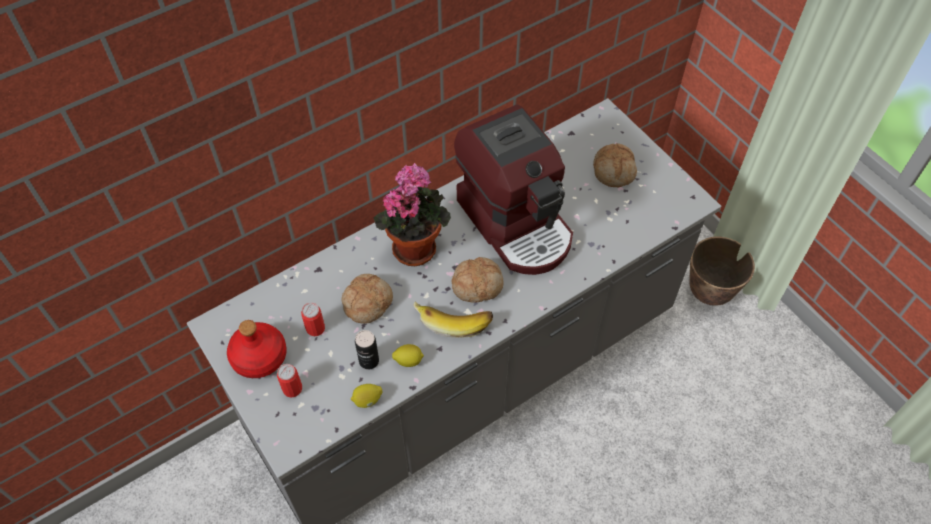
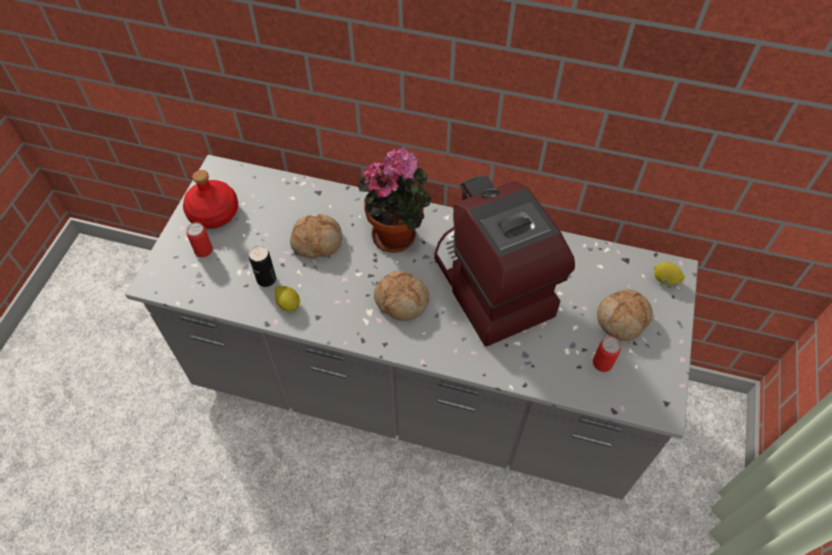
camera: 50 degrees right, 0 degrees up
can [301,303,325,336] -> can moved to [593,337,621,372]
lemon [351,384,382,408] -> lemon moved to [654,262,685,285]
banana [413,302,493,338] -> none
coffee machine [454,104,573,275] -> coffee machine turned 135 degrees clockwise [434,175,575,347]
planter [689,237,755,306] -> none

